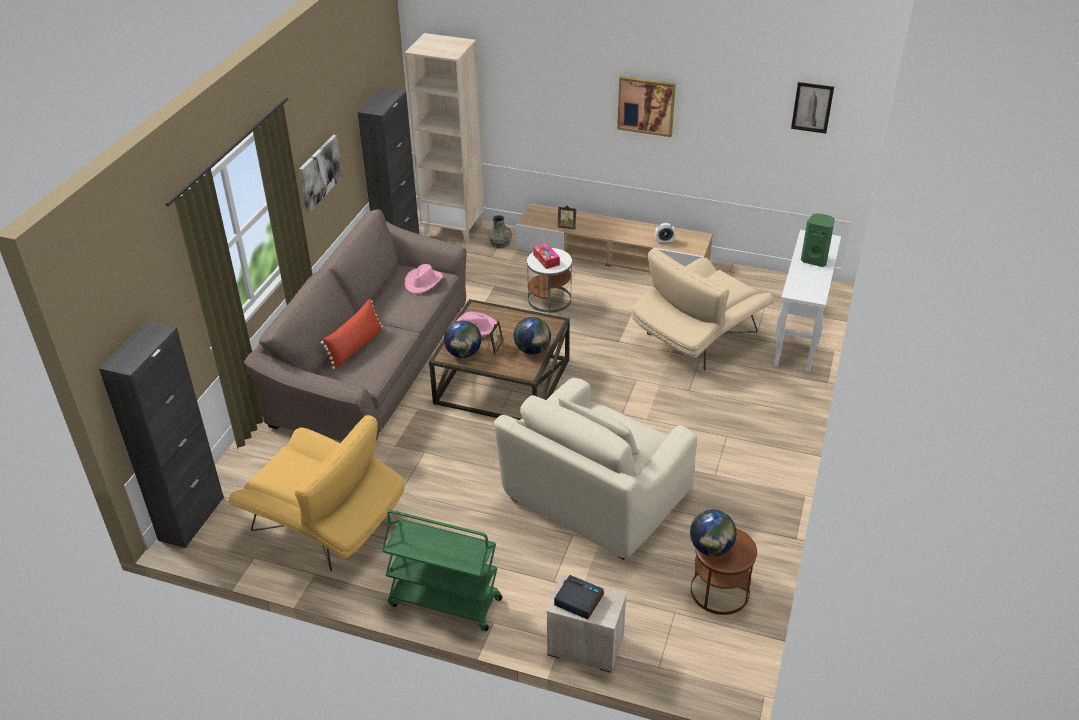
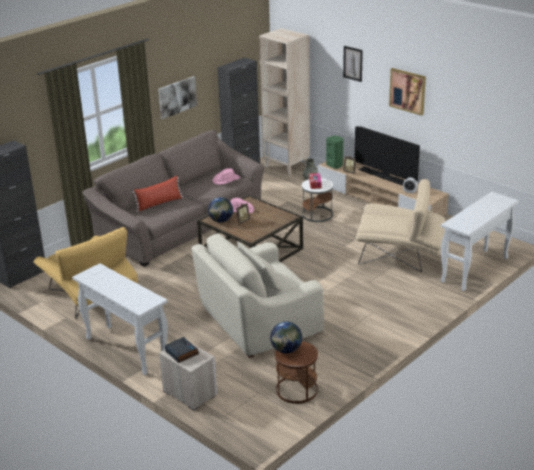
camera: 25 degrees right, 10 degrees down
green cart [382,510,502,631] -> white console table [72,263,168,375]
globe [514,317,551,354] -> none
beige armchair [632,248,774,371] -> beige armchair turned 150 degrees counterclockwise [356,179,445,273]
picture [791,82,834,134] -> picture moved to [343,46,363,82]
green speaker [801,213,835,267] -> green speaker moved to [326,136,343,169]
none -> television [355,126,420,186]

